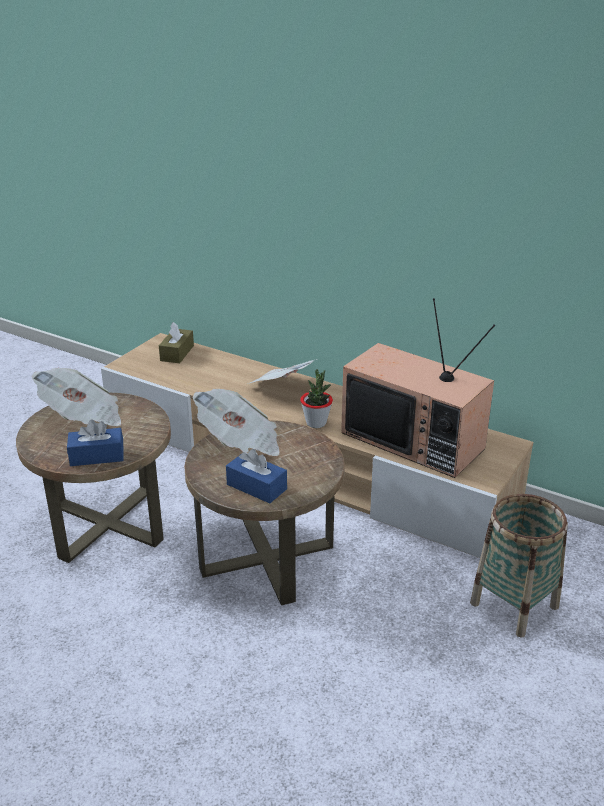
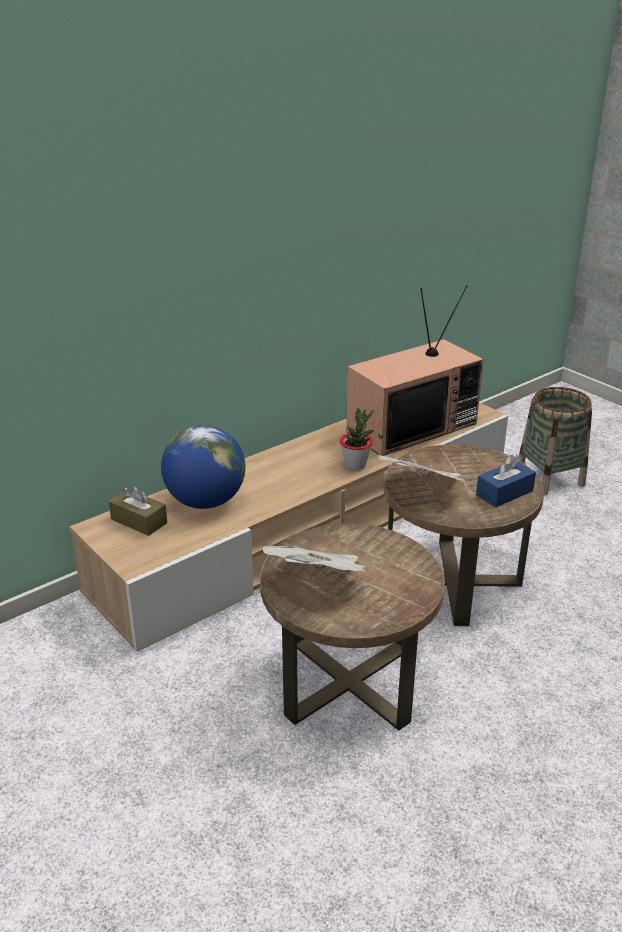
camera: 70 degrees left, 0 degrees up
blue tissue box [67,419,123,466] -> none
newspaper [247,359,317,384] -> none
none -> globe [161,425,245,509]

